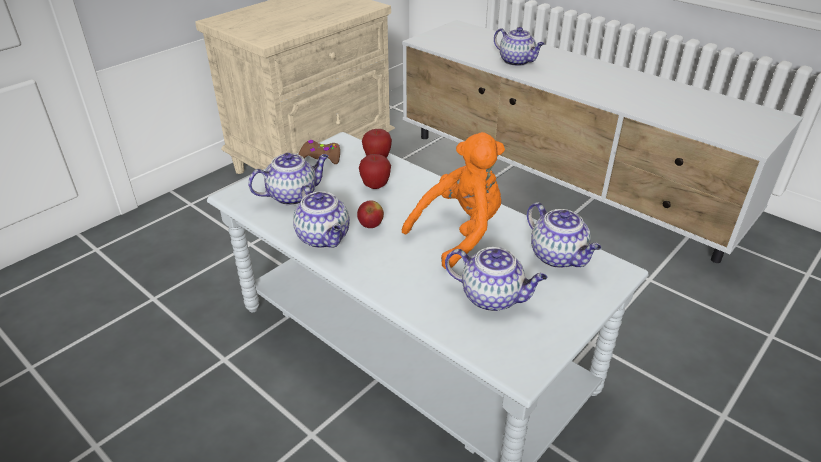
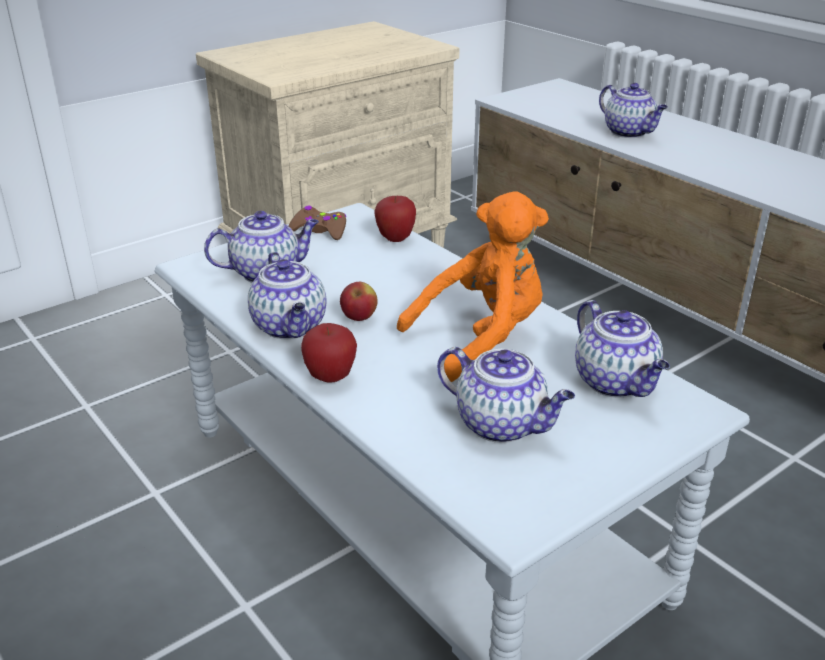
camera: 10 degrees right, 5 degrees down
apple [359,154,391,189] -> apple moved to [301,323,357,383]

